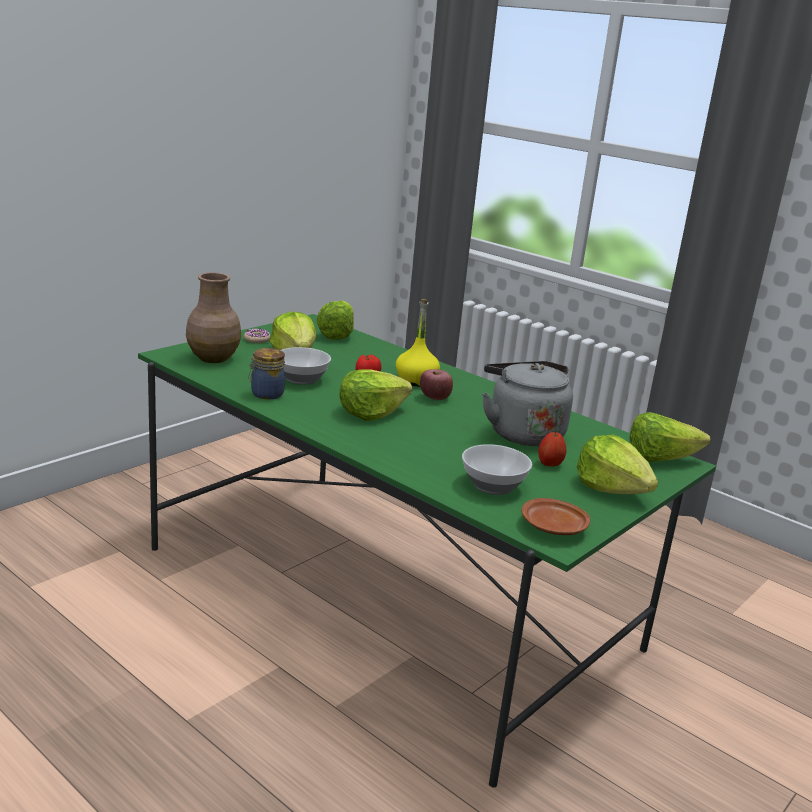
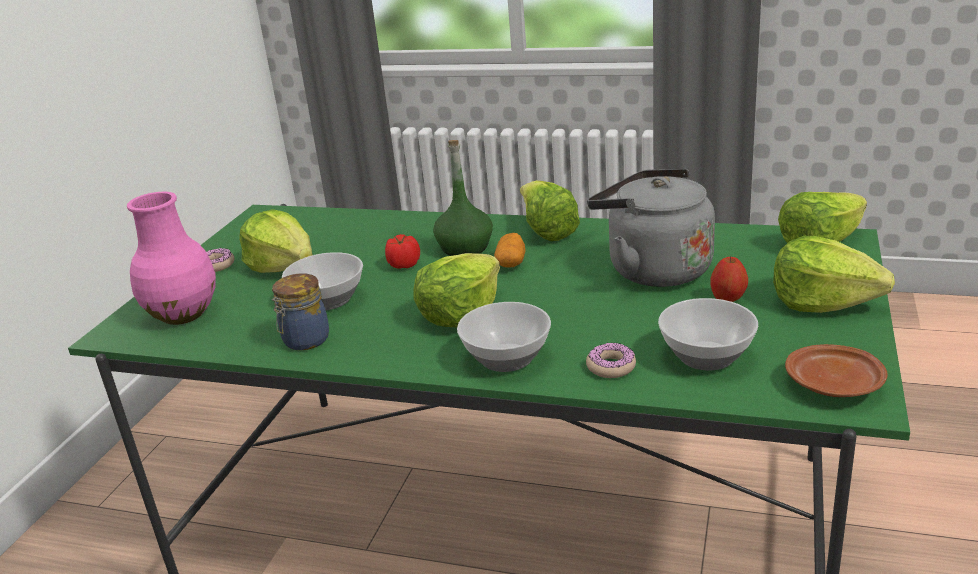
camera: 20 degrees left, 5 degrees up
brown vase [186,272,241,363] -> pink vase [127,192,216,325]
lettuce [317,301,354,340] -> lettuce moved to [520,180,580,241]
yellow bottle [396,299,440,386] -> green bottle [433,140,493,256]
apple [420,369,453,400] -> potato [494,233,525,268]
none -> bowl [457,302,551,372]
none -> donut [586,342,636,378]

